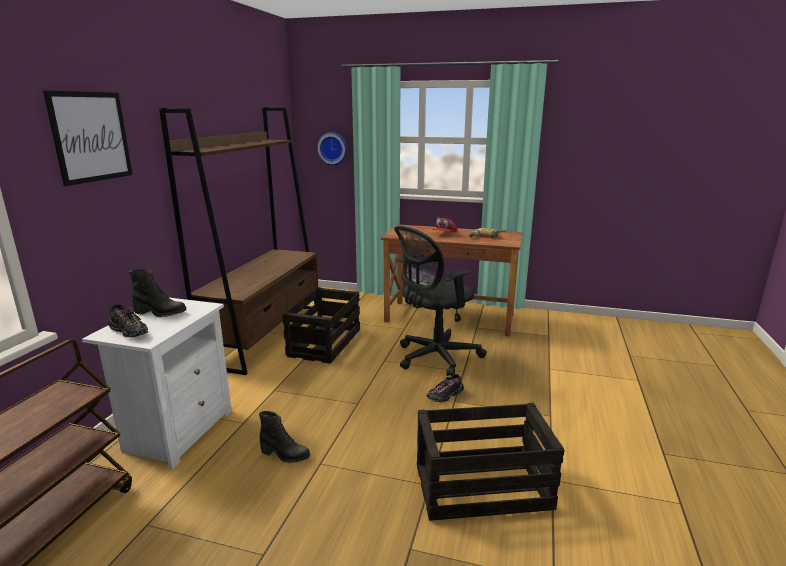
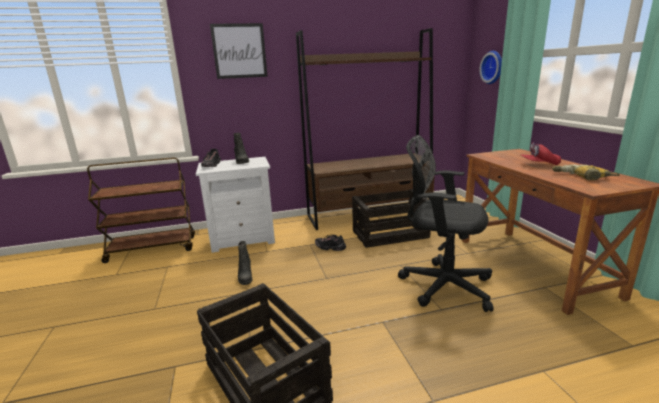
camera: 60 degrees right, 0 degrees up
black shoe [427,374,464,403] -> black shoe moved to [315,234,346,251]

